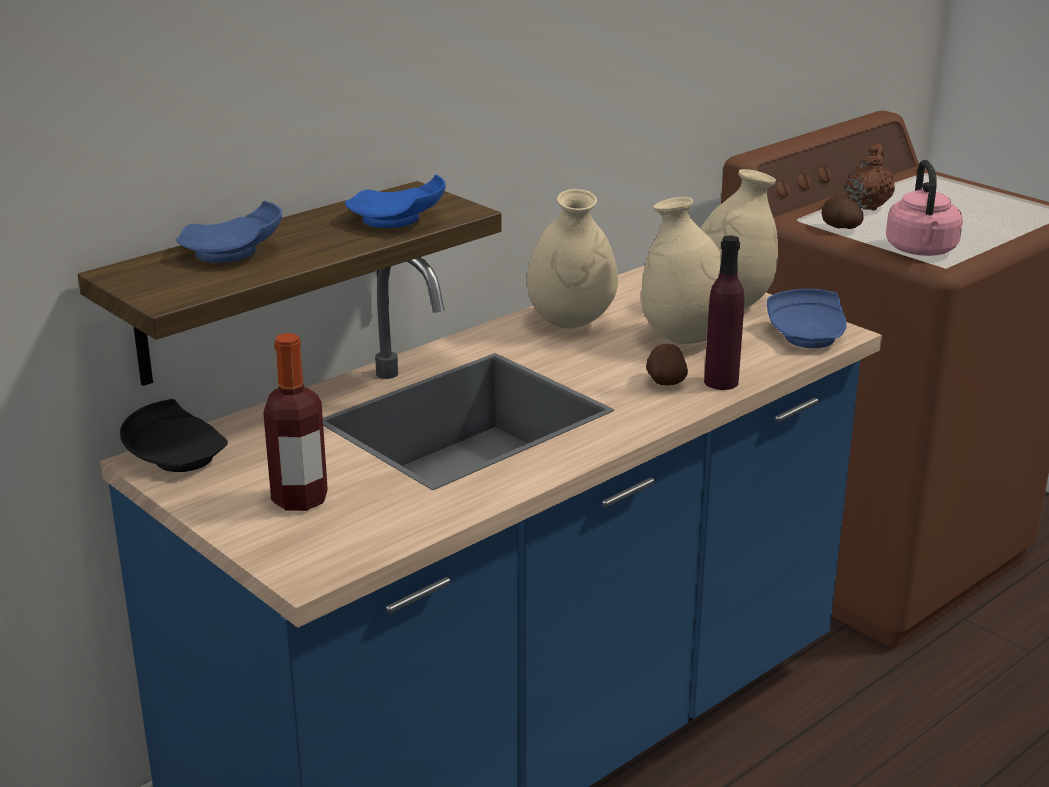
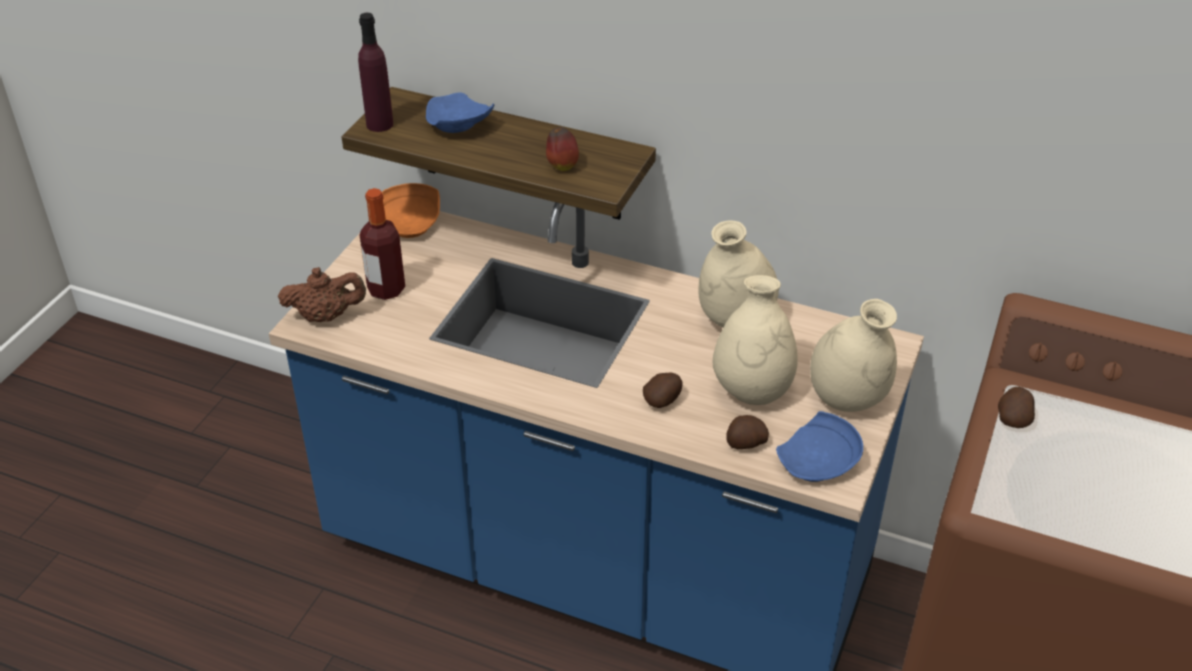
camera: 65 degrees right, 15 degrees up
black plate [120,399,228,472] -> orange plate [382,183,440,238]
blue plate [345,175,446,228] -> apple [546,127,579,171]
purple bottle [704,236,744,390] -> purple bottle moved to [358,13,393,132]
brown teapot [845,144,895,211] -> brown teapot moved to [278,267,366,322]
pink kettle [886,160,963,256] -> none
none -> potato [726,415,769,449]

